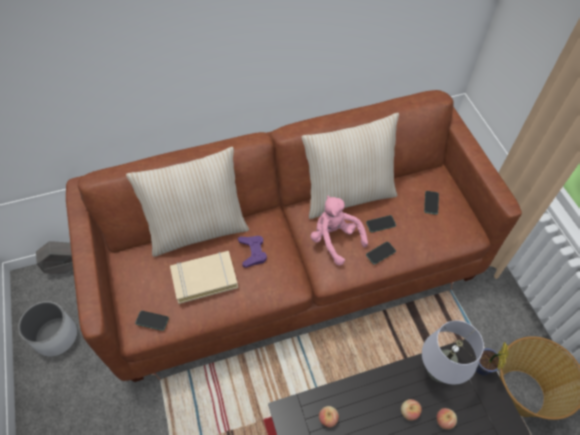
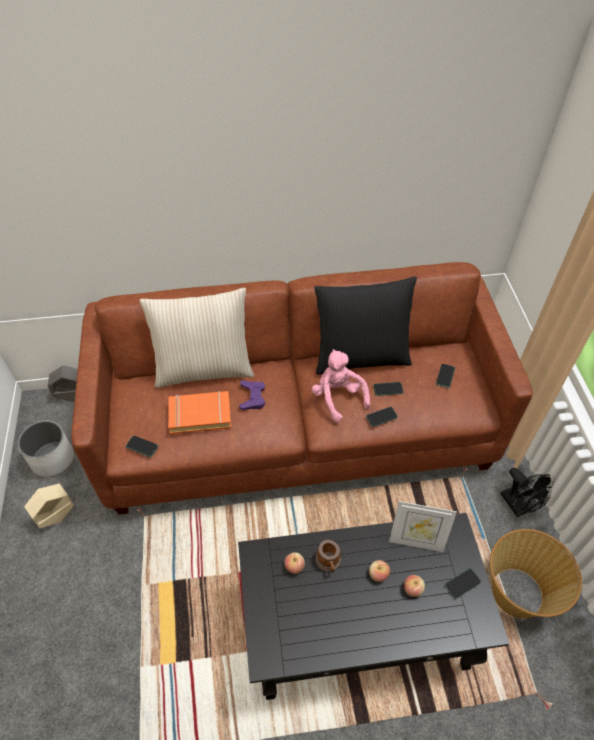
camera: 10 degrees right, 5 degrees down
beige book [170,251,238,304] -> orange book [168,391,231,434]
beige pillow [302,113,399,219] -> black pillow [314,276,417,375]
grey table lamp [422,320,484,385] -> picture frame [389,501,457,552]
potted plant [476,342,509,375] -> none
none -> beige planter [24,484,74,528]
none -> mug [316,540,341,573]
none -> phone [445,568,481,599]
none -> black fan [501,468,552,517]

